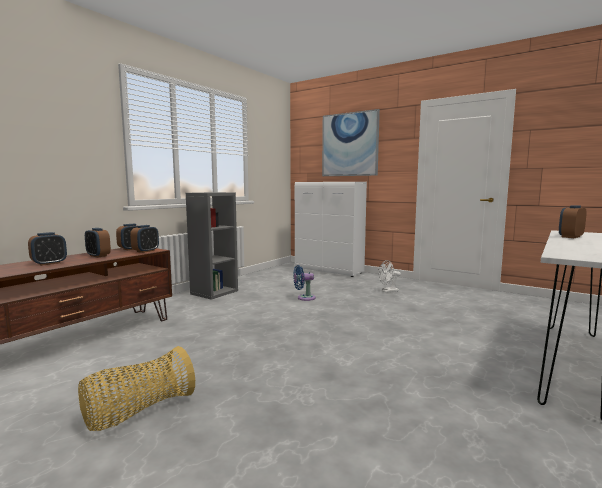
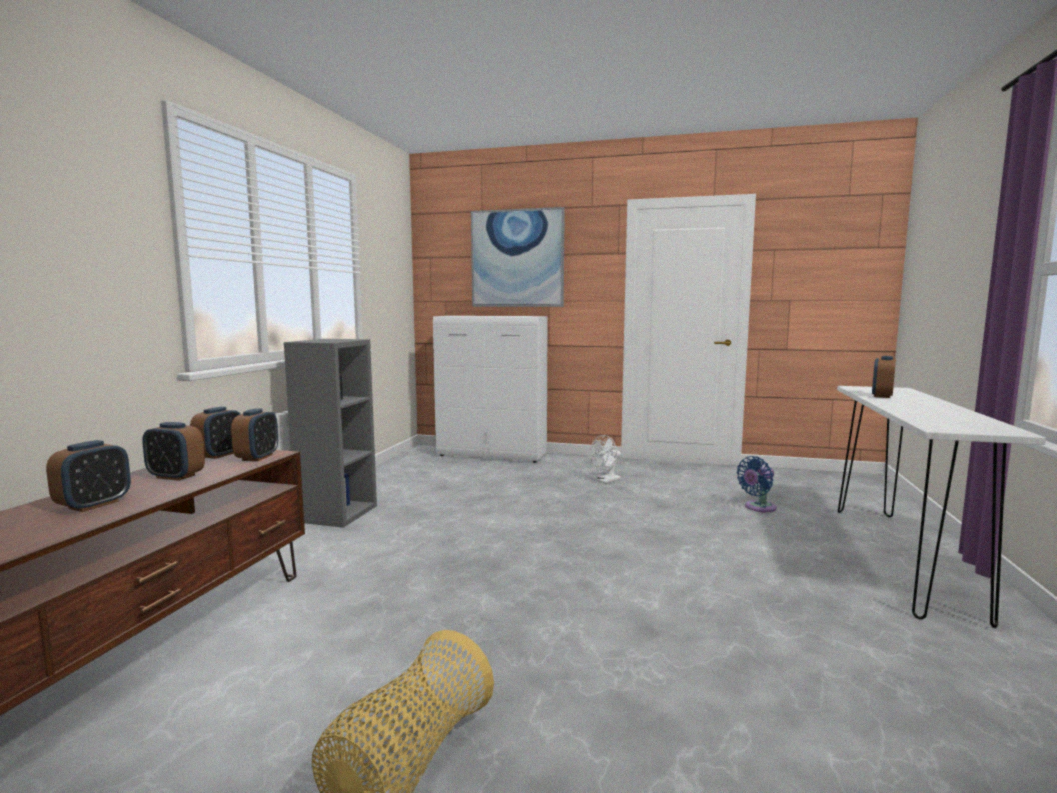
camera: 20 degrees left, 0 degrees up
blue fan [293,265,316,301] -> blue fan moved to [736,456,777,512]

